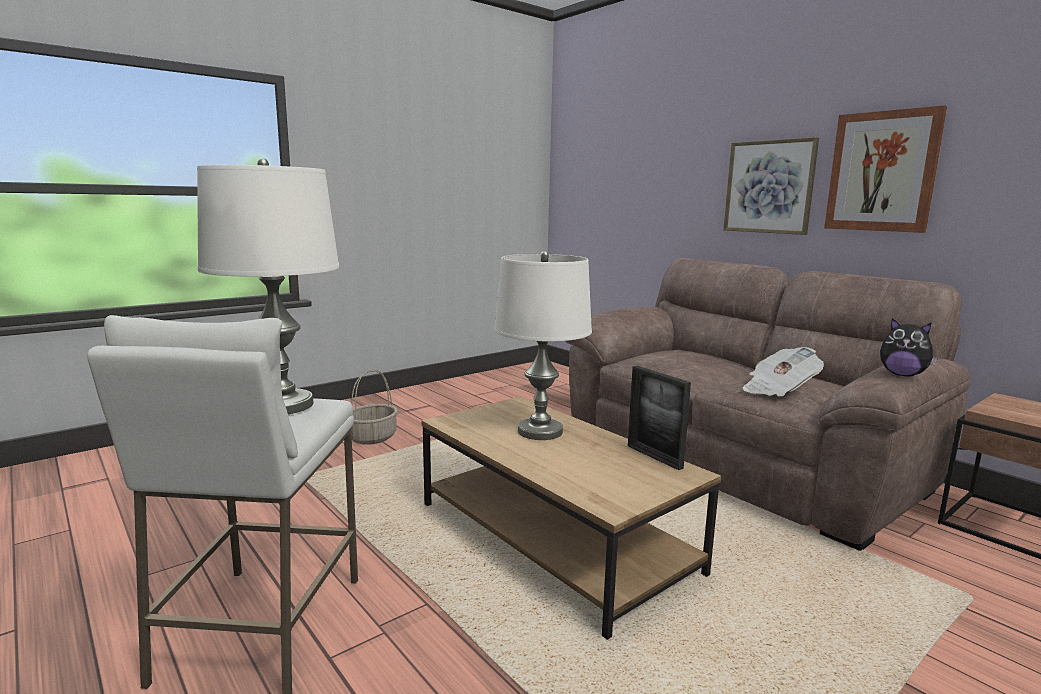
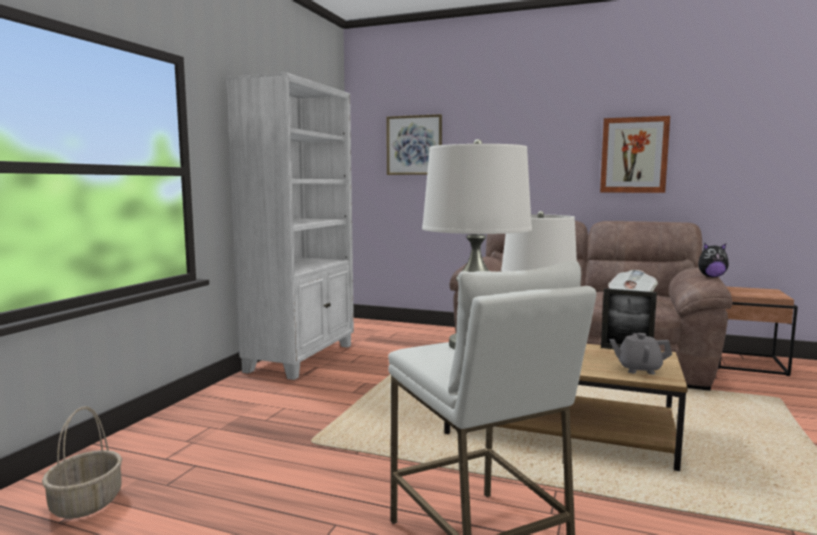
camera: 30 degrees left, 5 degrees down
basket [351,369,398,445] -> basket moved to [42,406,122,519]
picture [723,137,819,235] -> picture moved to [386,114,442,175]
none -> white bookcase [226,72,354,380]
none -> grey teapot [610,333,672,374]

